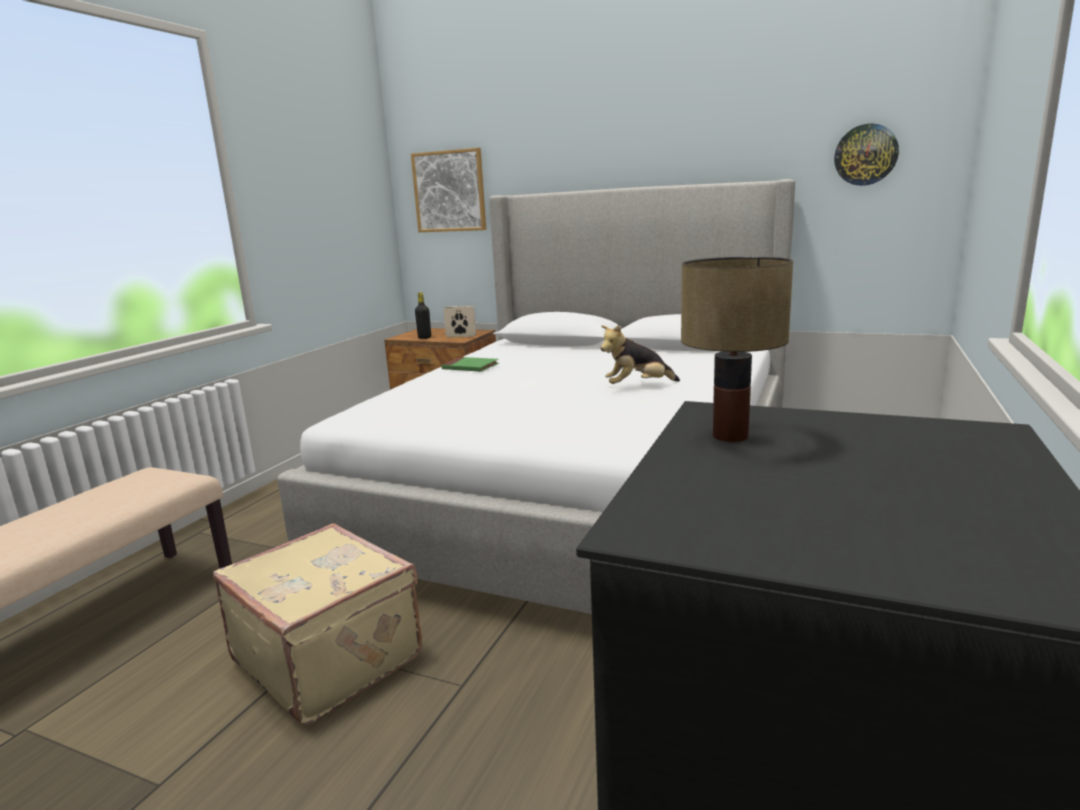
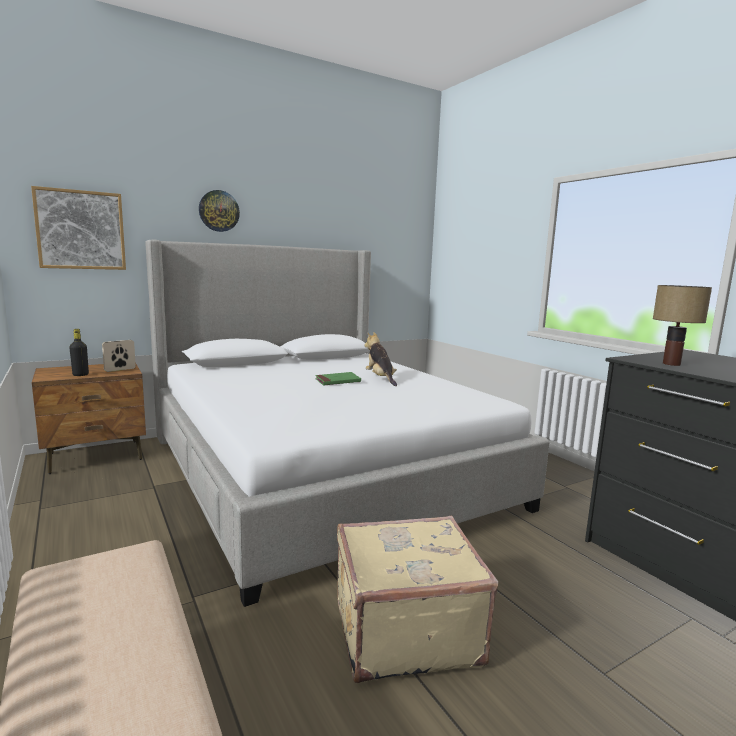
camera: 55 degrees left, 5 degrees down
green book [441,357,499,372] -> green book moved to [315,372,361,385]
plush toy [600,325,680,384] -> plush toy turned 135 degrees clockwise [365,332,397,386]
wall clock [834,123,899,186] -> wall clock moved to [199,190,240,232]

